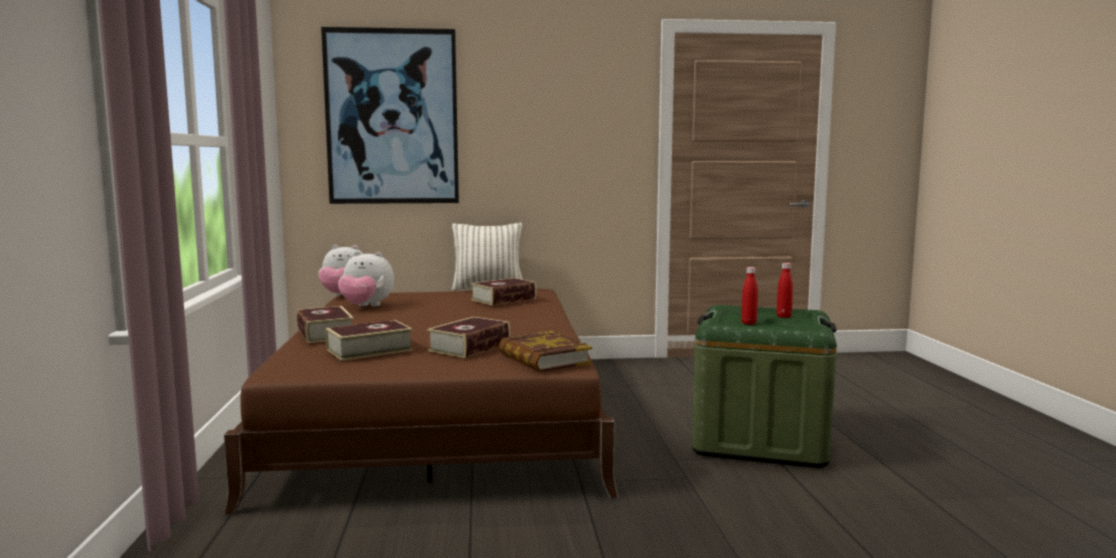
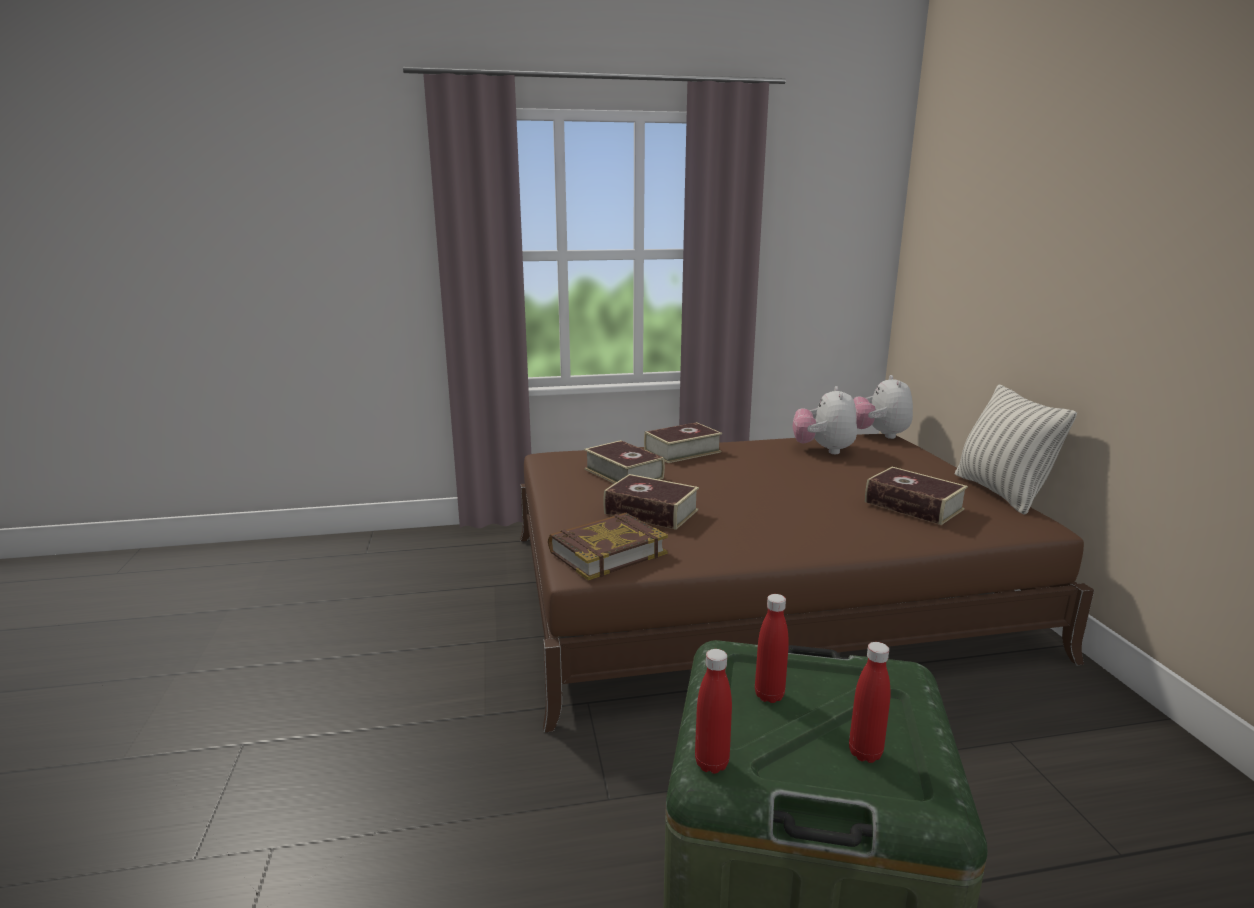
camera: 85 degrees right, 10 degrees up
picture [321,27,459,204] -> none
none -> red bottle [695,649,732,774]

